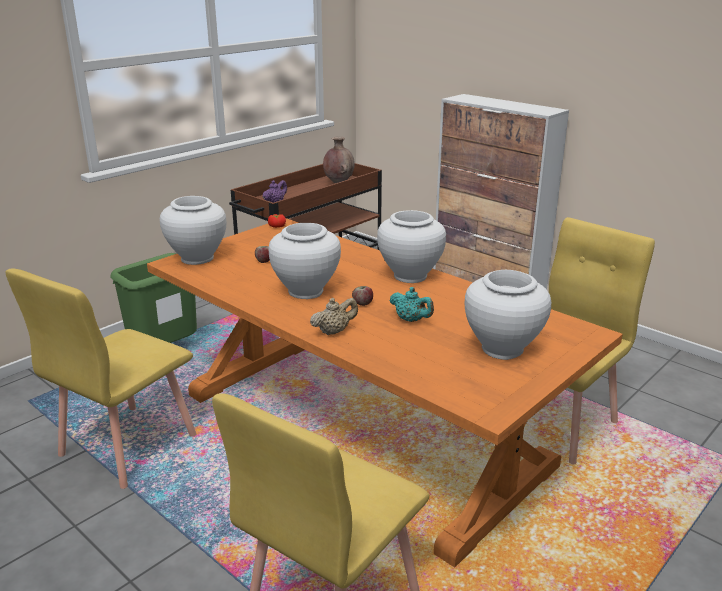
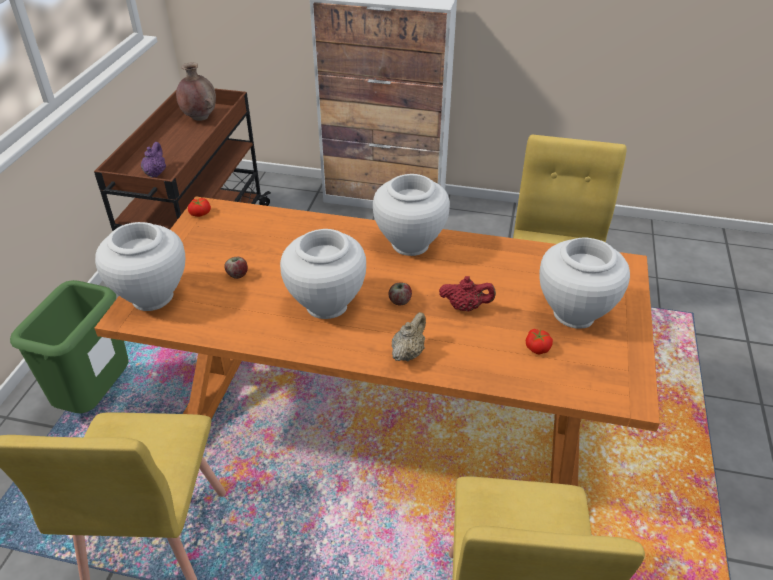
camera: 30 degrees left, 15 degrees up
turquoise teapot [389,287,434,322] -> red teapot [439,276,496,312]
none -> tomato [526,329,553,355]

